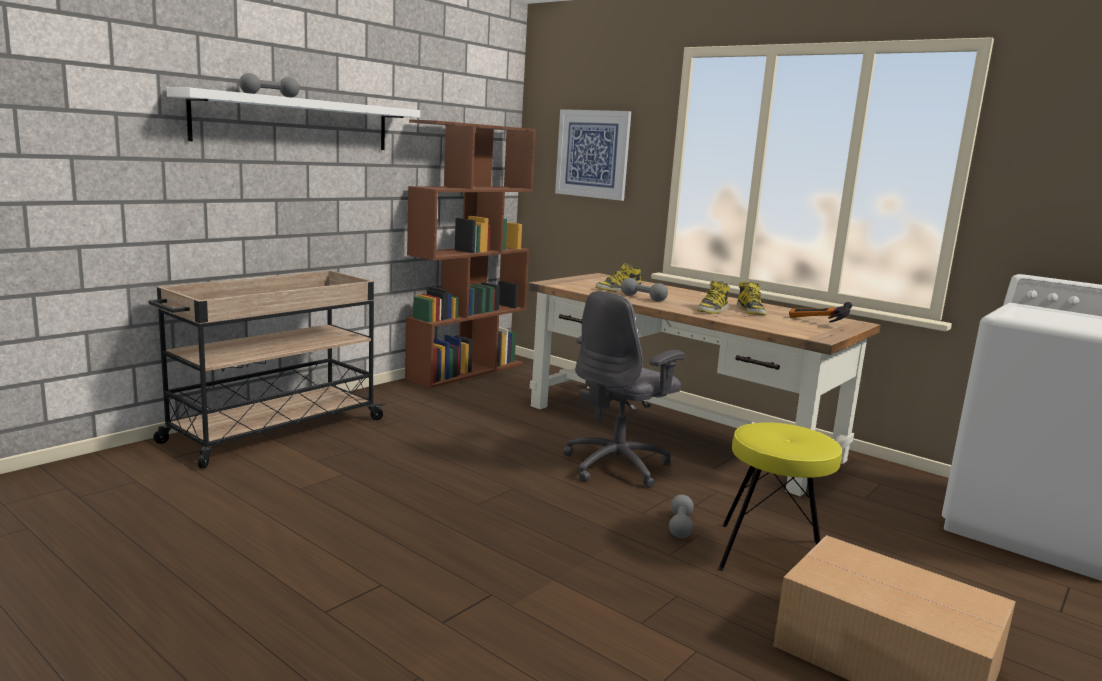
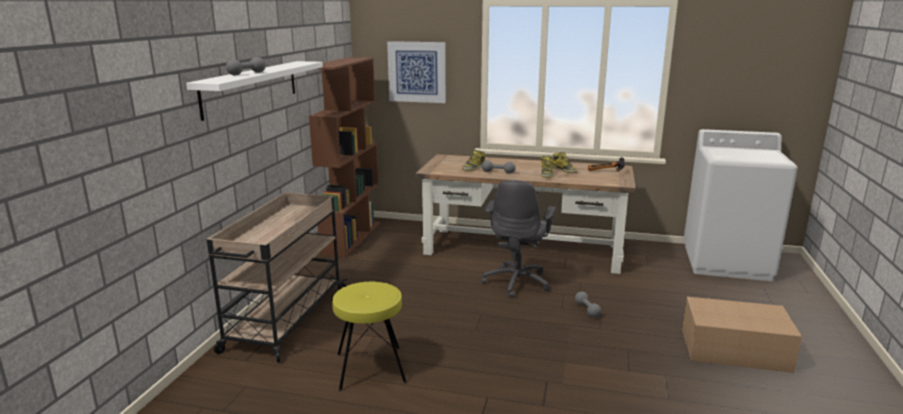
camera: 25 degrees left, 5 degrees up
yellow stool [718,422,842,571] -> yellow stool moved to [332,282,407,391]

